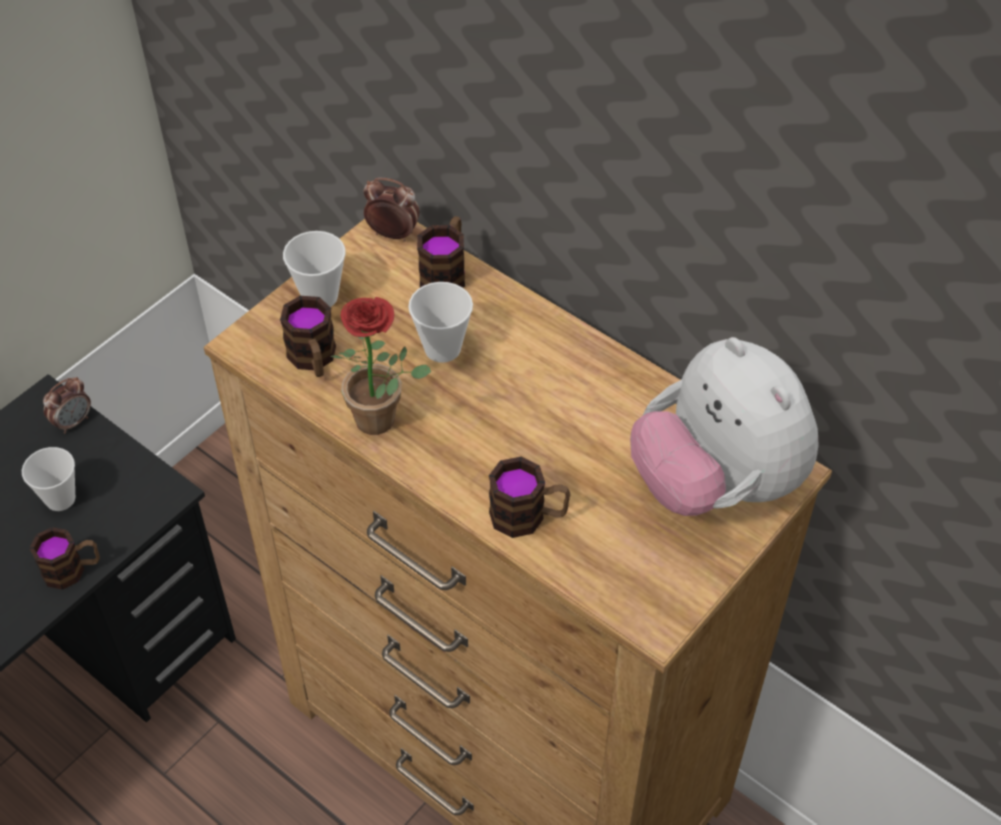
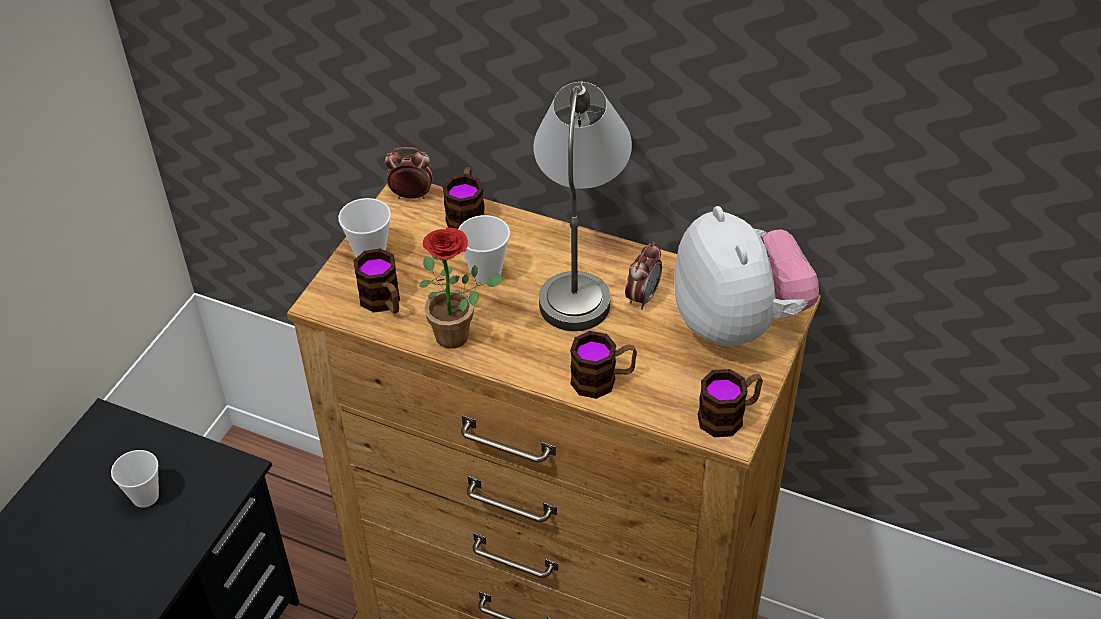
camera: 15 degrees left, 5 degrees down
mug [29,527,100,590] -> mug moved to [698,369,763,437]
alarm clock [43,377,91,434] -> alarm clock moved to [625,242,662,309]
plush toy [630,337,818,516] -> plush toy turned 150 degrees counterclockwise [675,206,819,347]
none -> grey table lamp [534,81,632,331]

